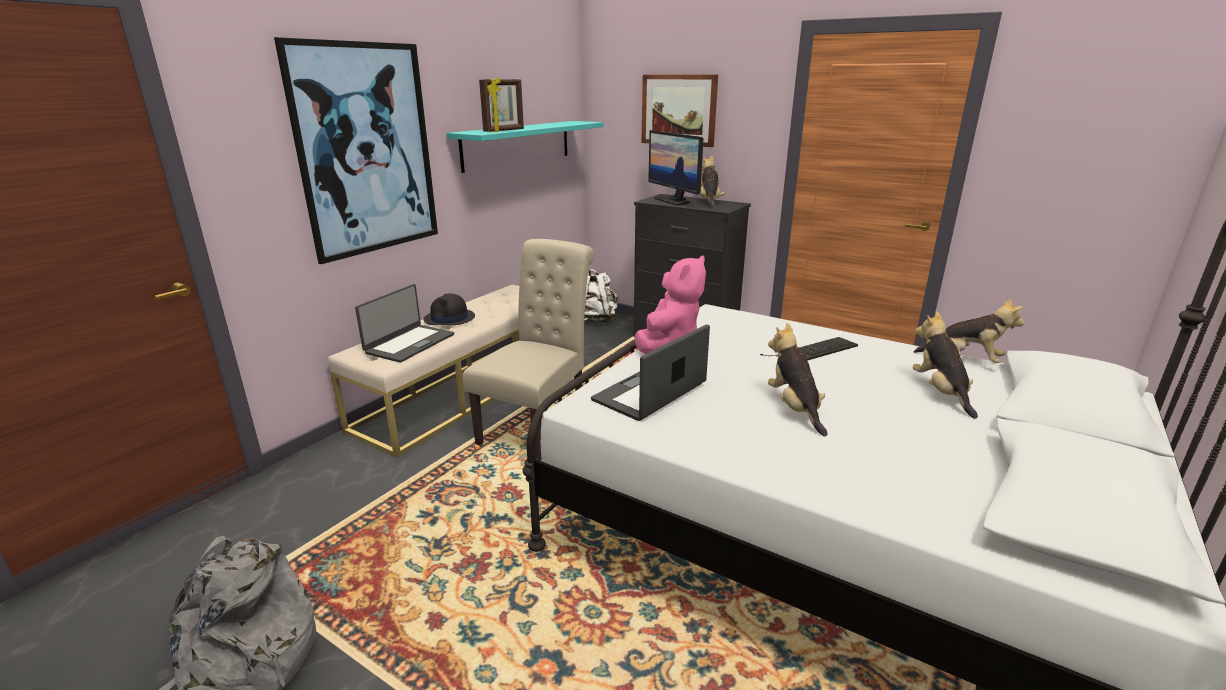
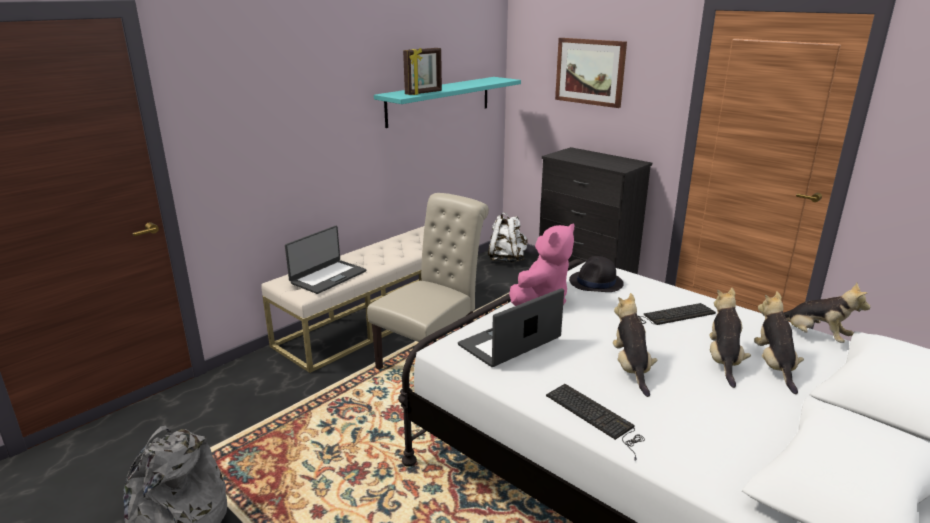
camera: 10 degrees right, 0 degrees up
picture [274,37,438,264] -> none
black hat [423,293,475,325] -> black hat moved to [569,256,624,292]
monitor [648,130,703,206] -> none
plush toy [700,156,725,208] -> plush toy moved to [709,288,751,388]
none -> keyboard [546,384,645,461]

